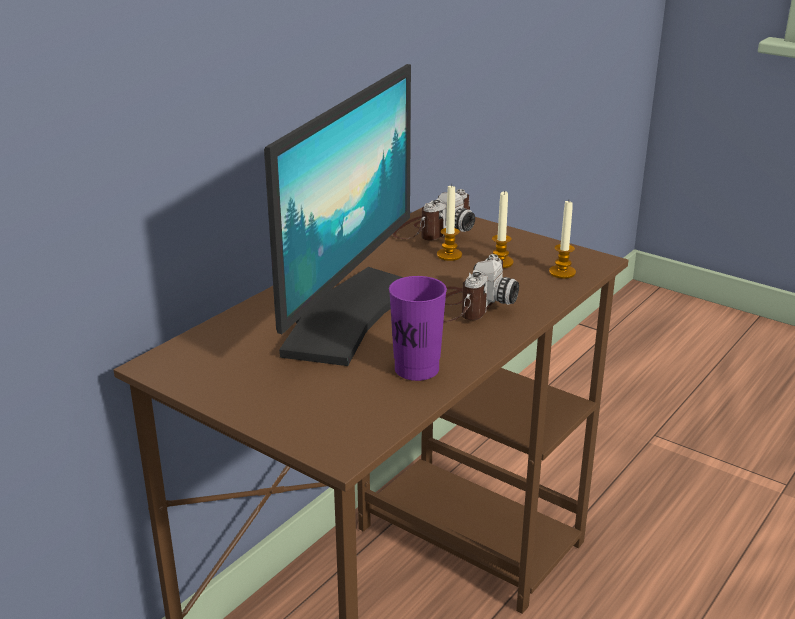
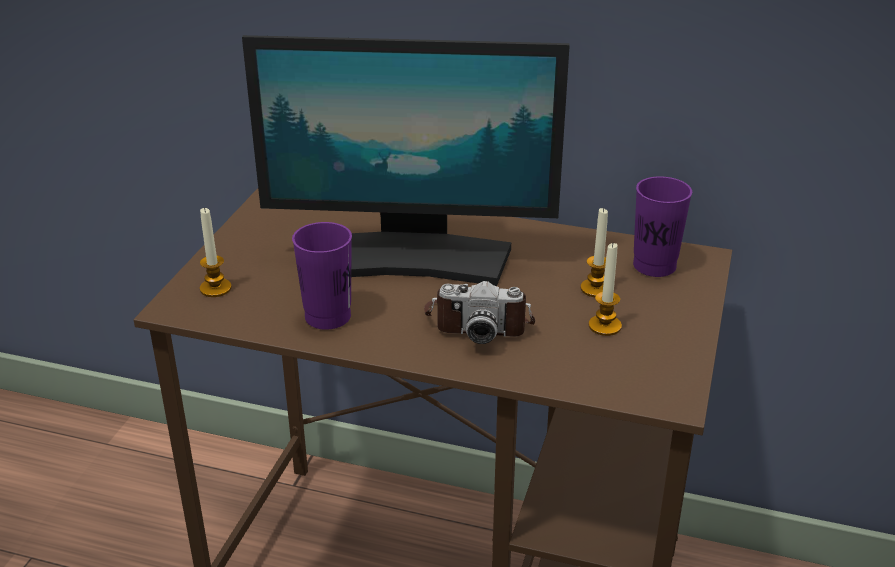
camera: 70 degrees right, 5 degrees up
camera [392,189,475,240] -> purple cup [633,176,692,277]
candle [549,201,576,279] -> candle moved to [200,207,232,297]

